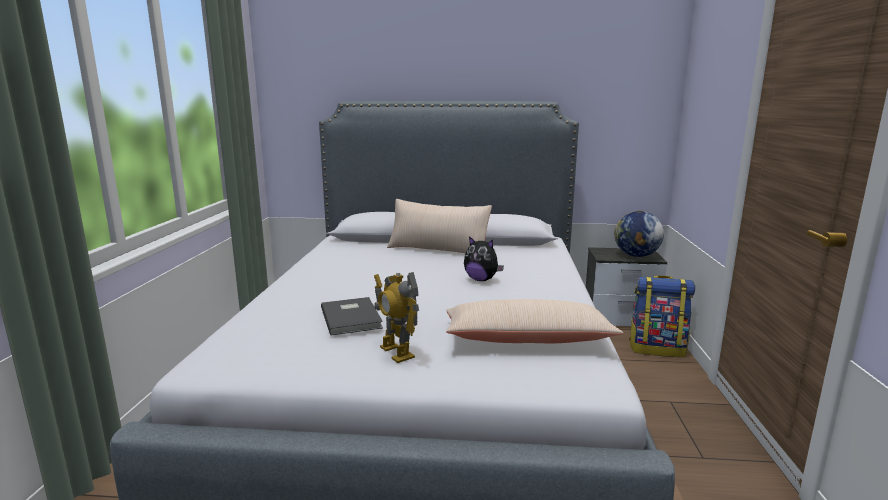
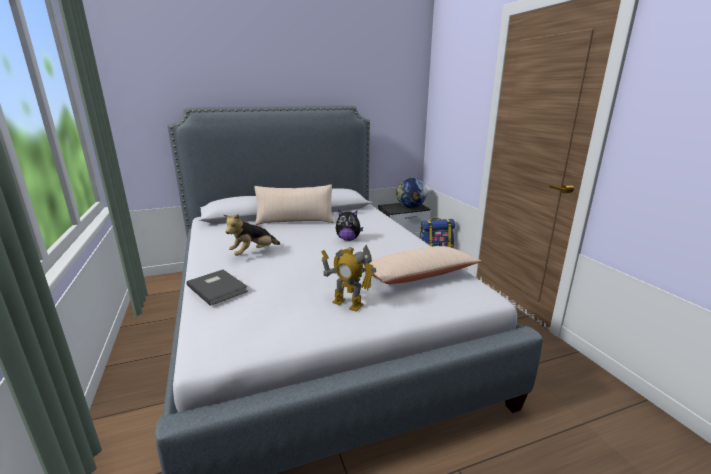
camera: 25 degrees left, 5 degrees up
grey book [321,297,383,335] -> grey book moved to [186,270,248,306]
none -> plush toy [224,214,280,256]

